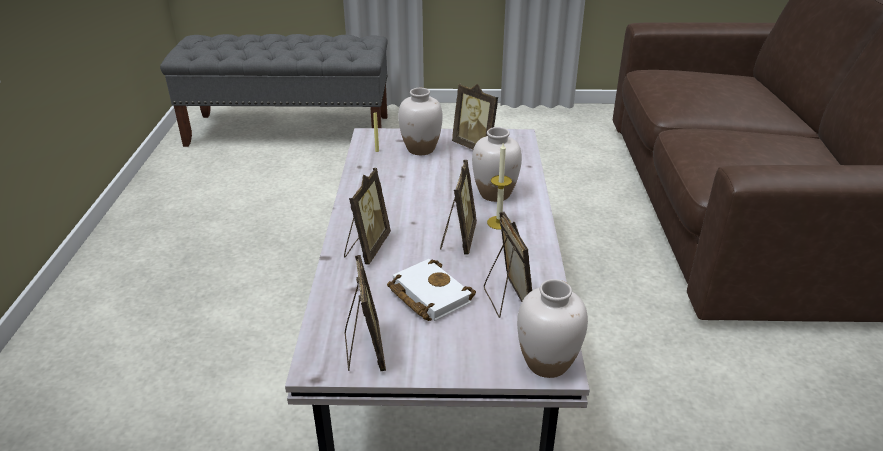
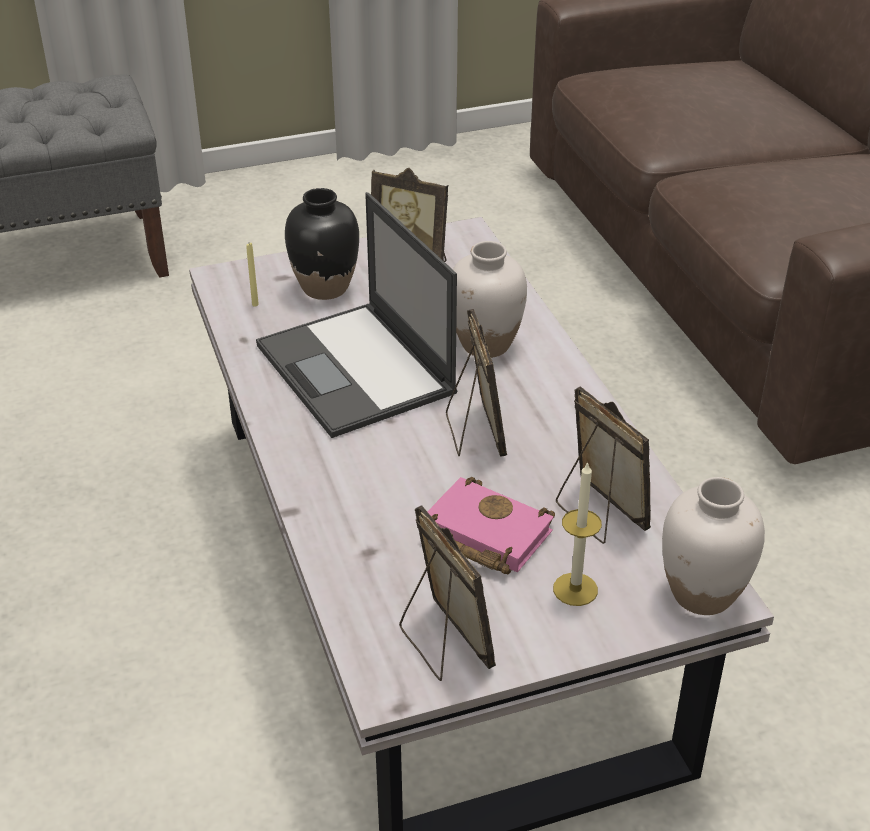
camera: 20 degrees left, 5 degrees up
picture frame [344,168,391,265] -> none
white book [387,259,476,321] -> pink book [427,477,555,575]
white vase [398,88,443,155] -> black vase [285,188,359,300]
candle [487,142,512,230] -> candle moved to [553,461,602,606]
none -> laptop [256,192,457,438]

